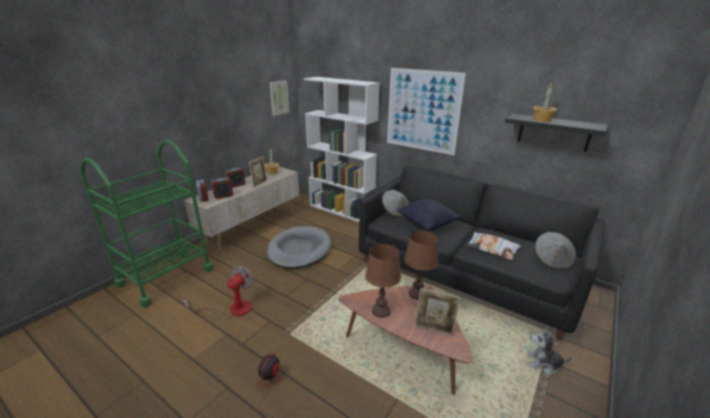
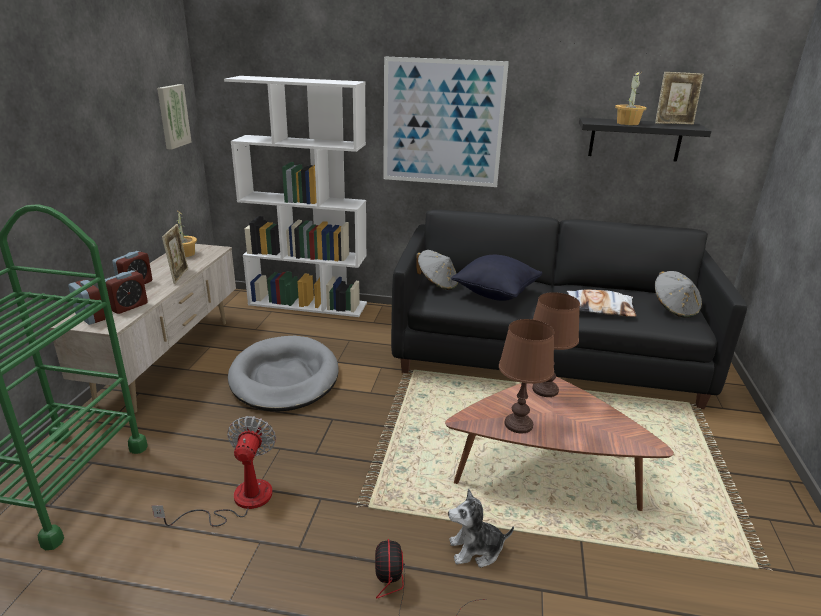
camera: 25 degrees left, 0 degrees up
picture frame [415,288,460,335] -> picture frame moved to [655,72,704,124]
plush toy [528,327,572,374] -> plush toy moved to [448,489,514,568]

